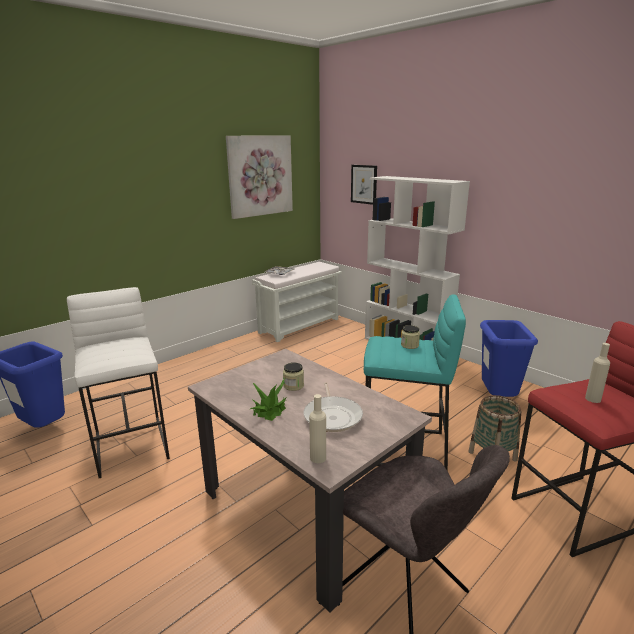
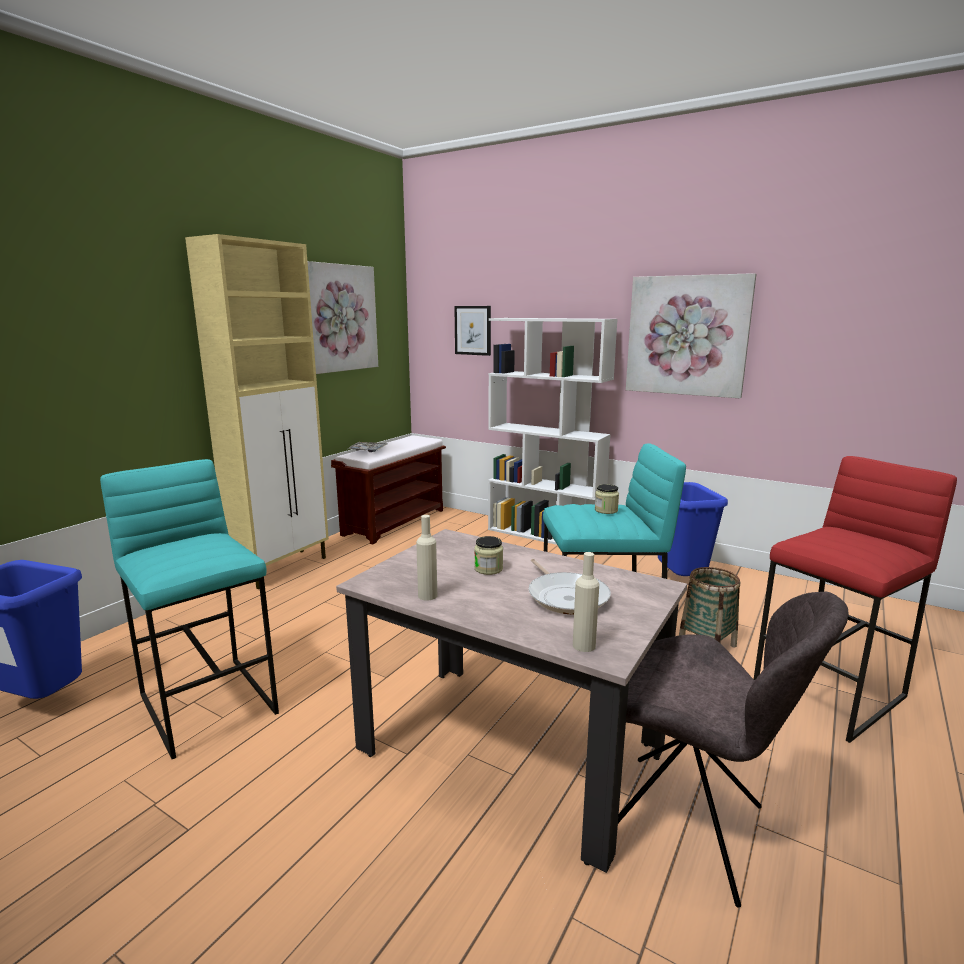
camera: 15 degrees left, 5 degrees down
white stool [67,287,170,478] -> turquoise stool [100,459,279,759]
potted plant [249,379,287,421] -> none
white bench [252,262,342,342] -> brown bench [331,435,446,544]
beige bottle [585,343,610,403] -> beige bottle moved to [416,515,437,601]
none -> beige cabinet [185,234,329,589]
none -> picture [626,273,756,398]

